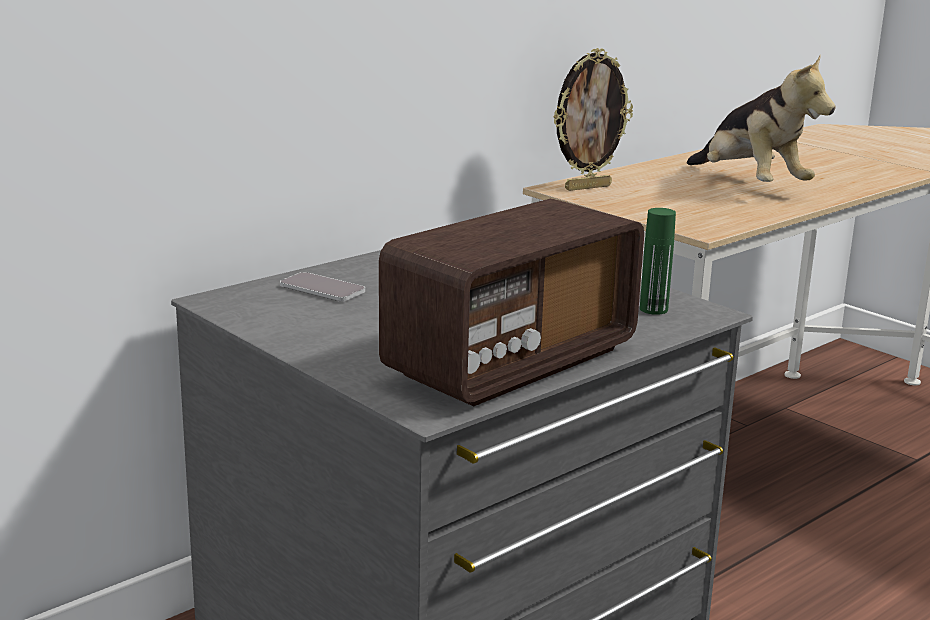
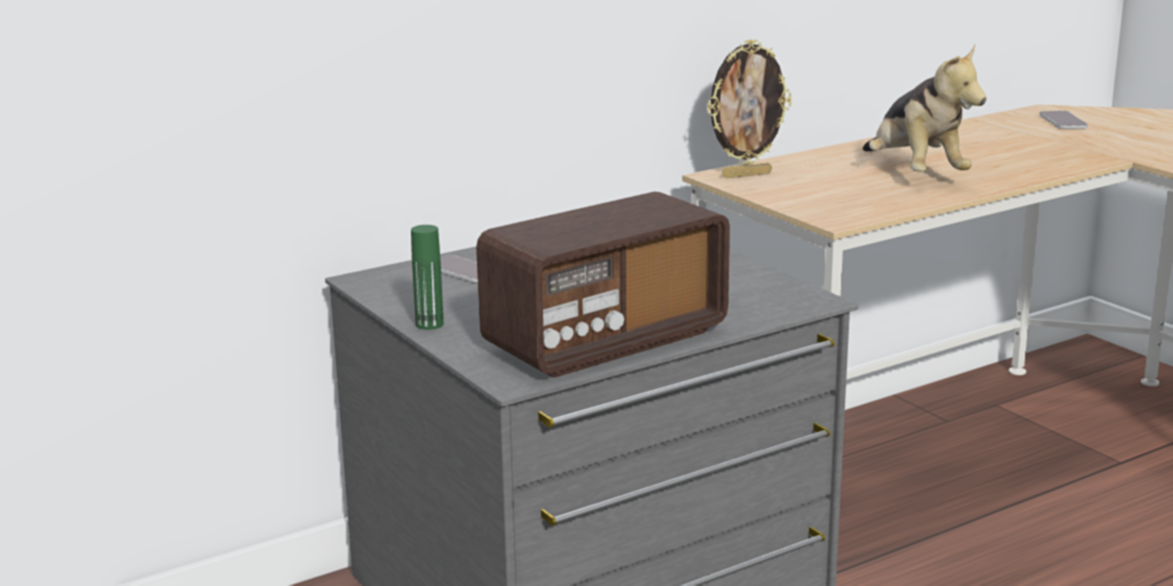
camera: 10 degrees right, 0 degrees up
green bottle [640,208,676,315] -> green bottle moved to [411,225,444,330]
none -> phone [1040,111,1088,129]

